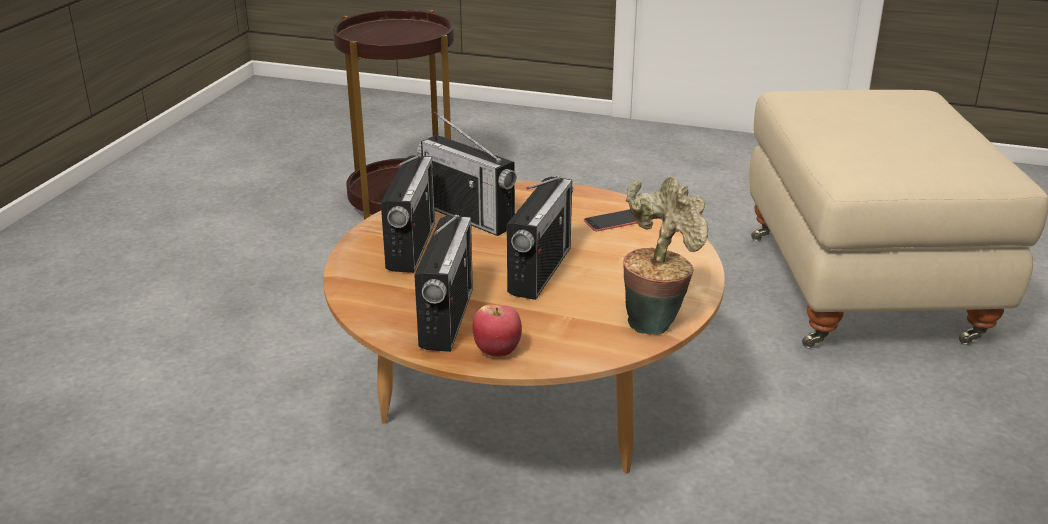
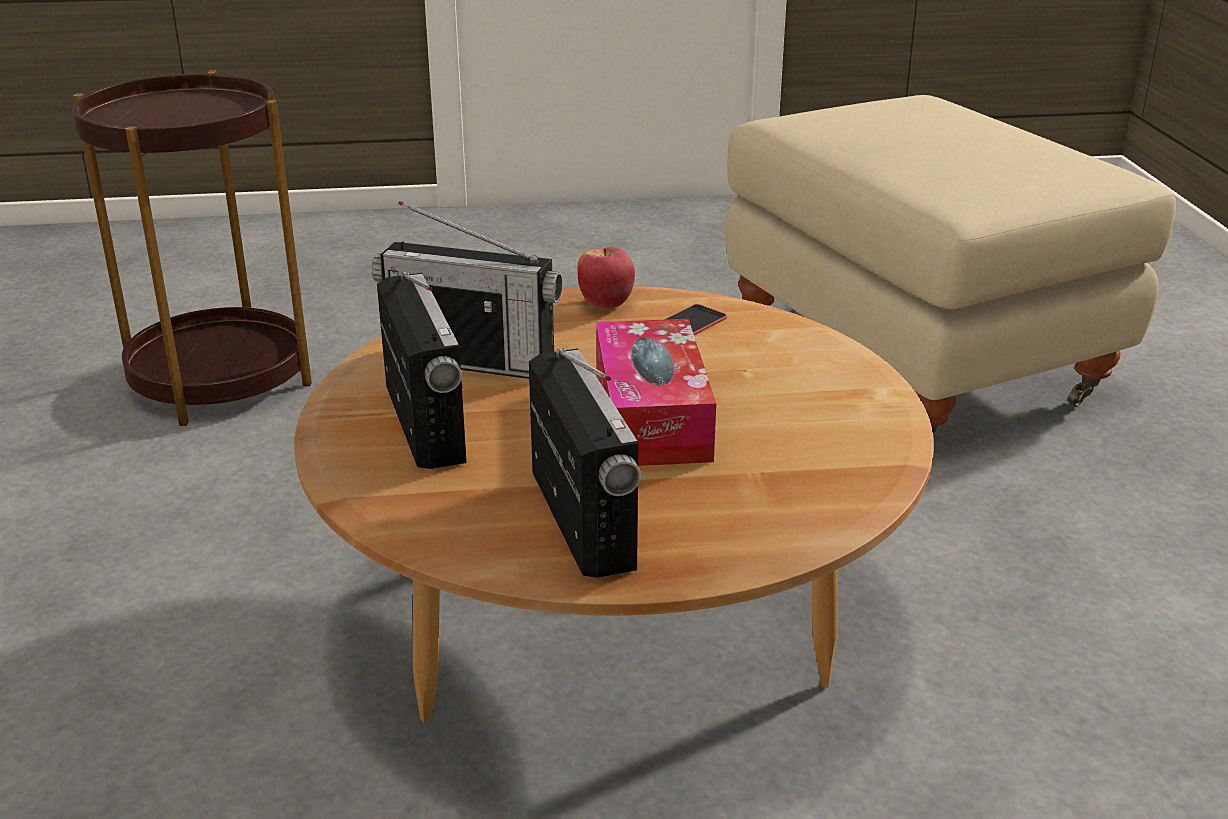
camera: 25 degrees left, 0 degrees up
apple [472,305,522,357] -> apple moved to [577,247,635,309]
radio [507,176,573,300] -> tissue box [596,319,716,466]
potted plant [623,177,708,335] -> none

